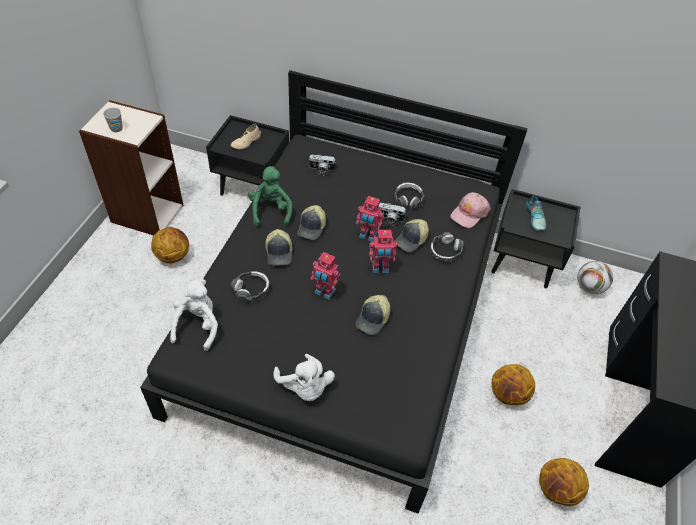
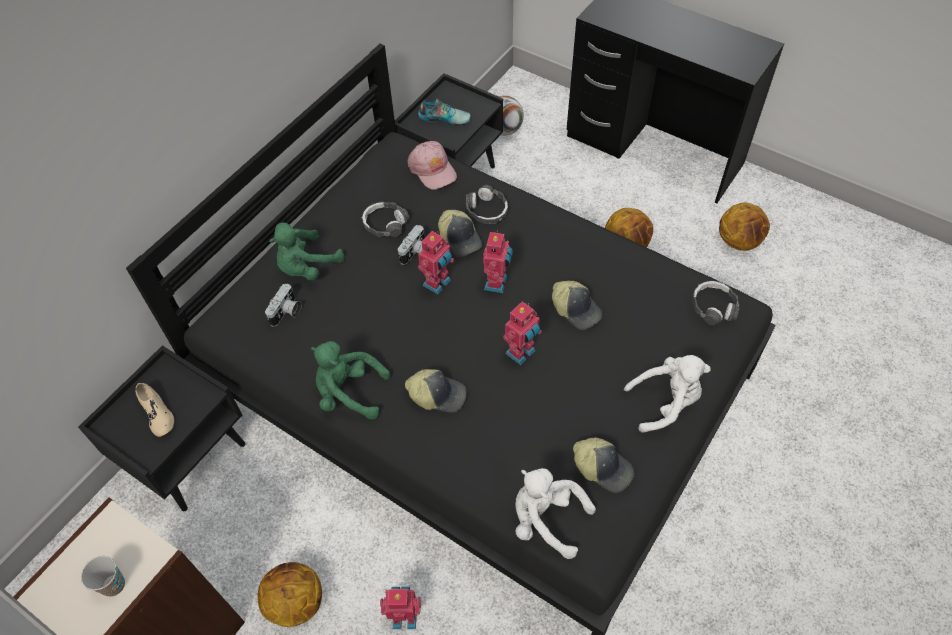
camera: 70 degrees left, 5 degrees up
headphones [231,271,269,302] -> headphones moved to [693,281,739,325]
cap [297,205,326,240] -> cap moved to [573,438,635,493]
none -> green plush toy [269,222,345,281]
none -> toy robot [380,587,421,629]

